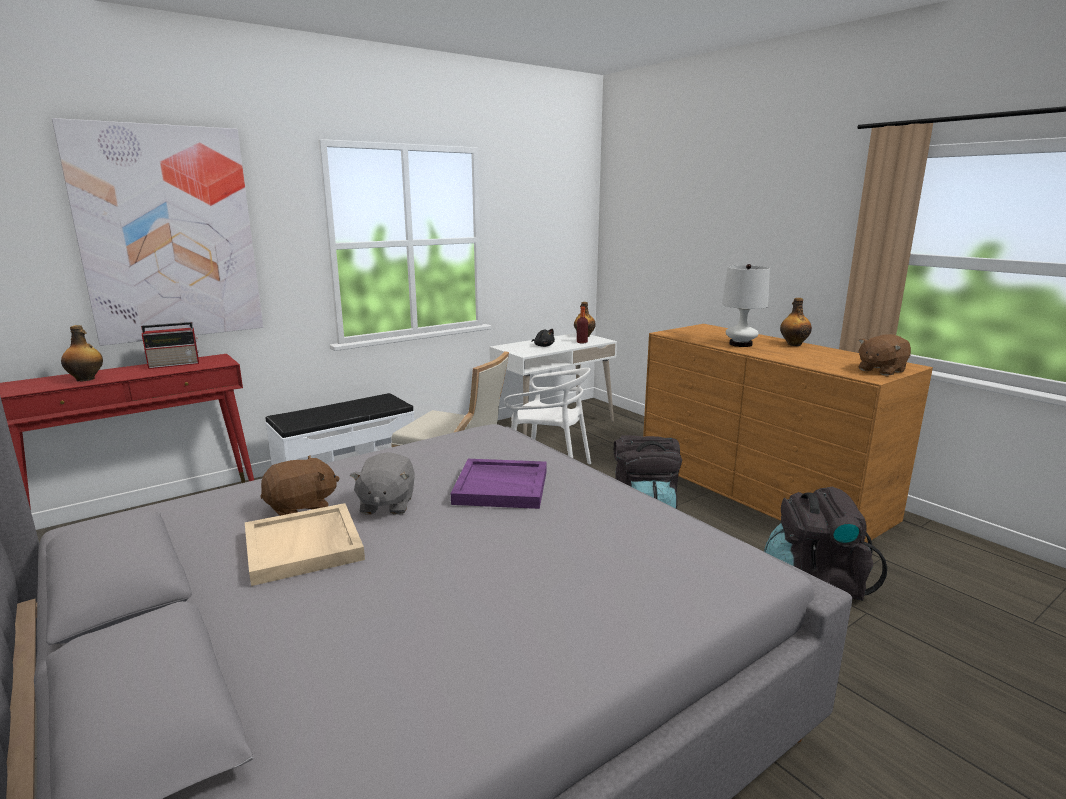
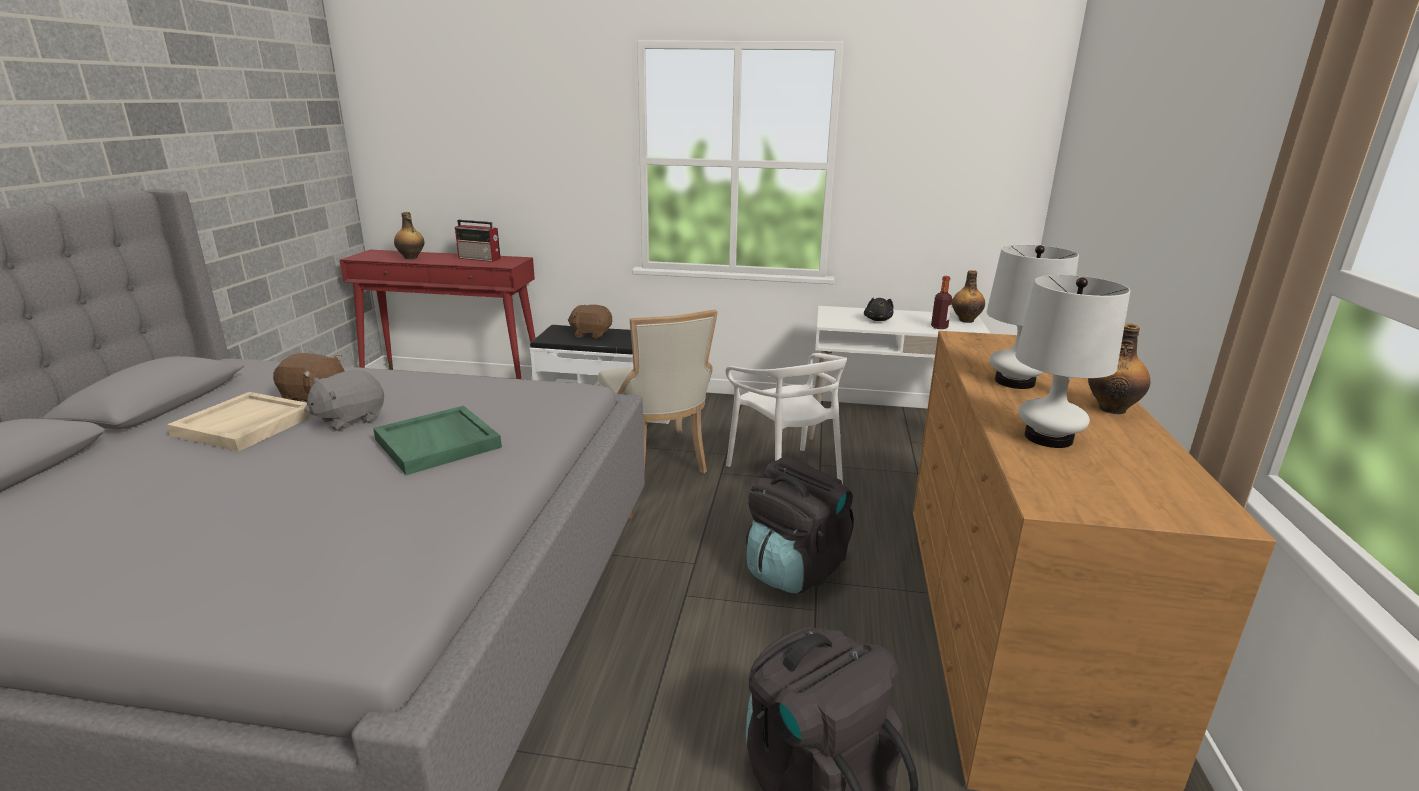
camera: 45 degrees right, 5 degrees up
picture [52,118,263,346] -> none
purple tray [451,459,547,509] -> green tray [373,406,502,475]
brown plush toy [858,334,911,376] -> brown plush toy moved to [568,305,612,339]
none -> white table lamp [1015,275,1130,448]

